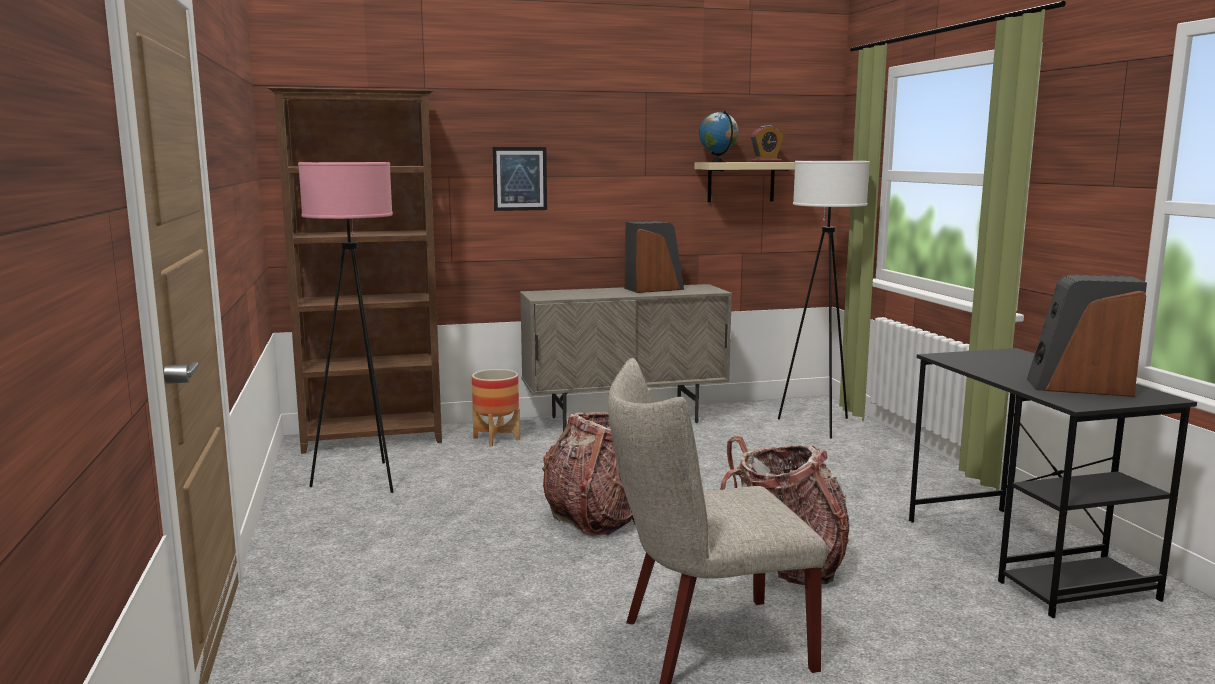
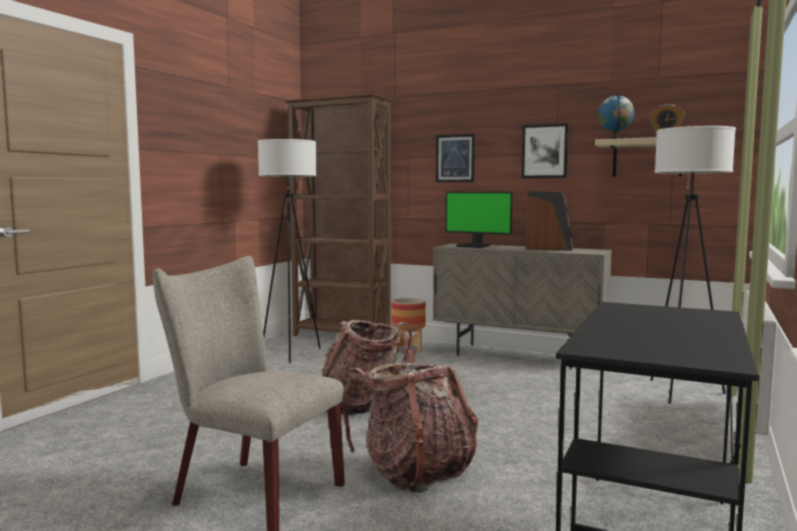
camera: 40 degrees right, 5 degrees down
pink floor lamp [298,162,393,493] -> white floor lamp [258,139,321,363]
speaker [1027,275,1147,397] -> none
none -> monitor [445,192,513,248]
none -> picture [521,123,569,178]

